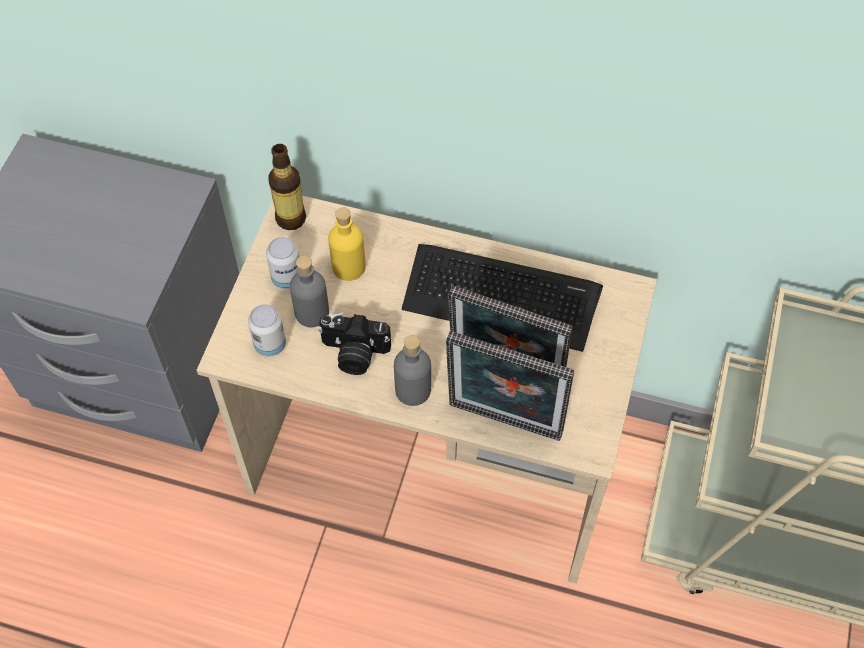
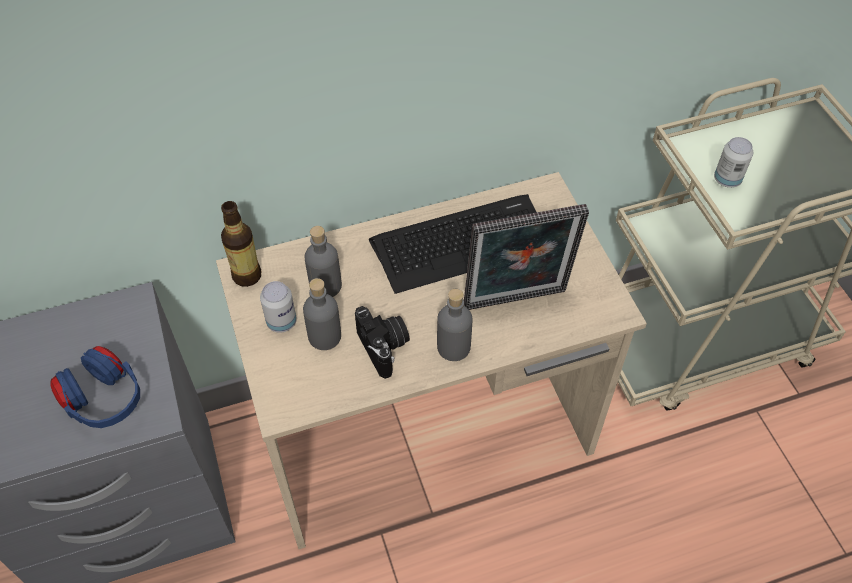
camera: 35 degrees left, 5 degrees down
can [248,304,286,357] -> can moved to [714,137,753,188]
camera [318,312,391,375] -> camera turned 90 degrees counterclockwise [355,306,410,379]
yellow bottle [328,207,366,281] -> grey bottle [305,226,342,297]
picture frame [446,331,574,441] -> none
none -> blue headphones [50,346,140,428]

